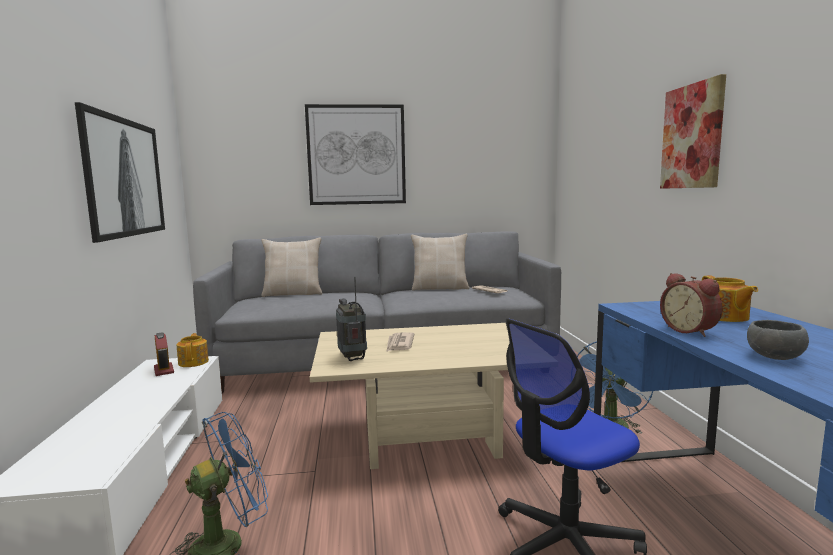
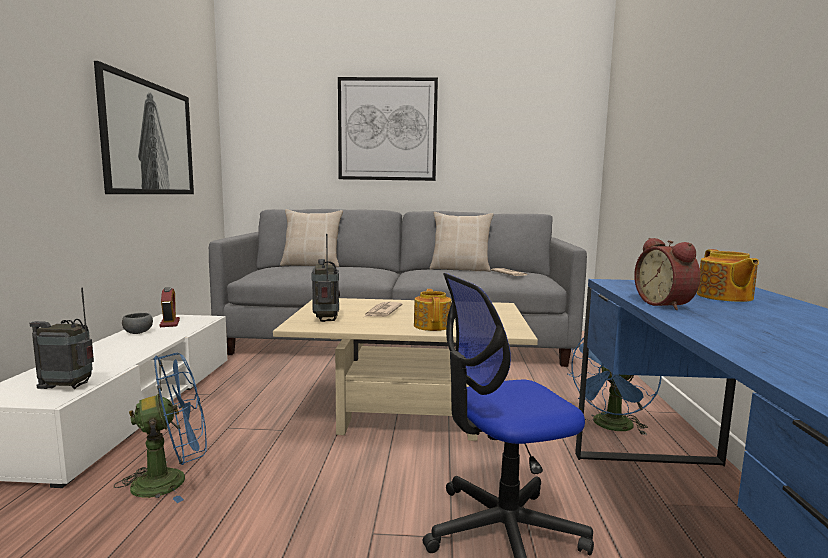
camera: 10 degrees right, 0 degrees up
teapot [177,333,209,367] -> teapot moved to [414,289,452,331]
picture [660,74,726,189] -> none
grey bowl [747,320,809,360] -> grey bowl moved to [122,313,153,334]
none -> radio [30,288,94,389]

